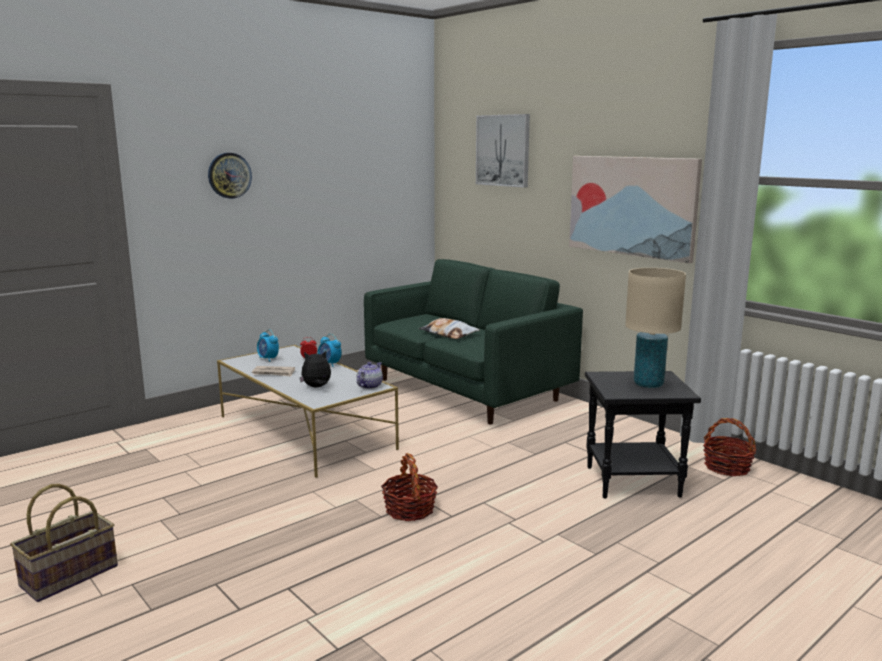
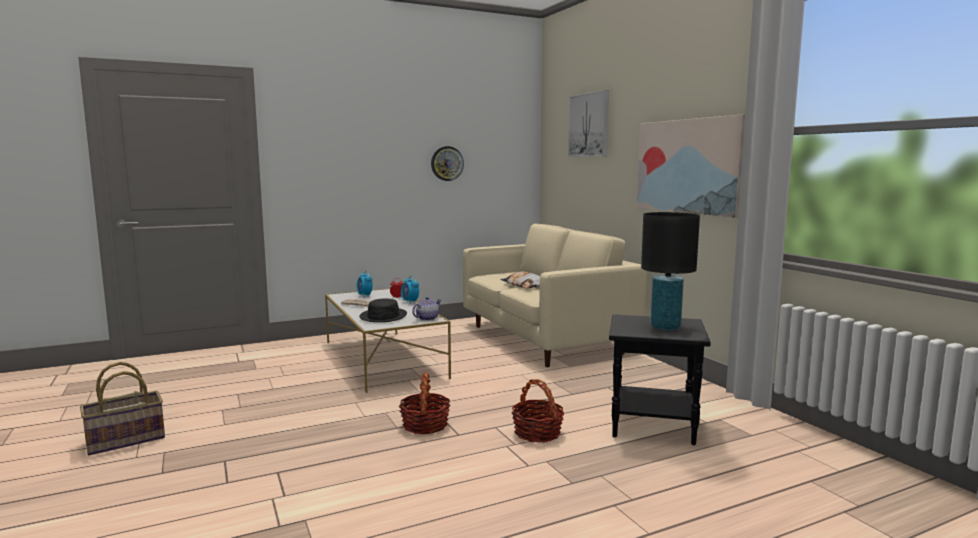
camera: 15 degrees right, 5 degrees down
wall clock [208,153,252,199] -> wall clock moved to [431,146,464,181]
plush toy [300,351,331,387] -> black hat [359,298,407,322]
green sofa [364,259,583,424] -> beige sofa [463,223,647,367]
beige table lamp [625,268,686,388] -> black table lamp [641,212,700,330]
basket [703,418,756,476] -> basket moved to [512,379,564,442]

